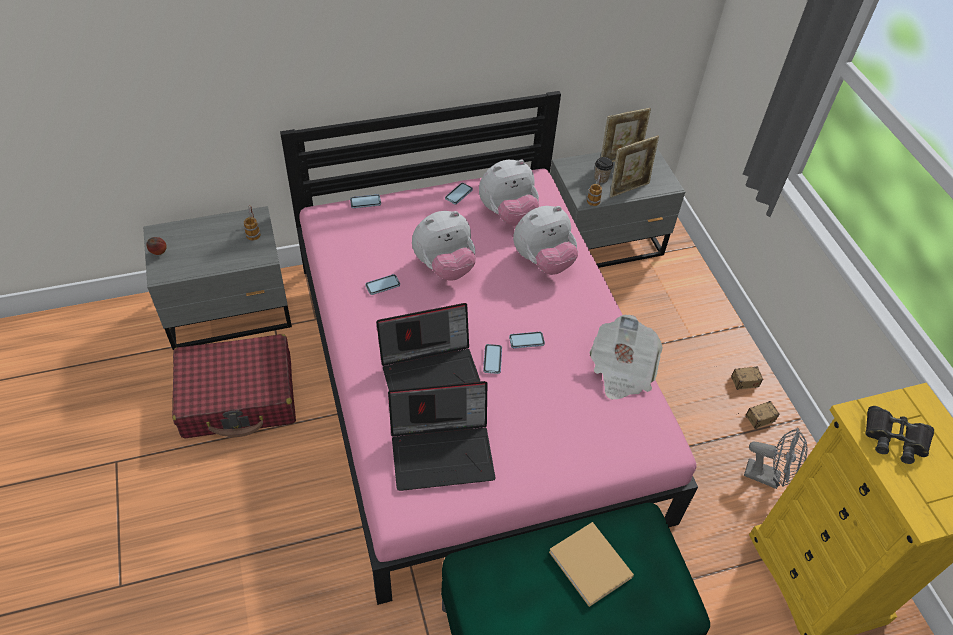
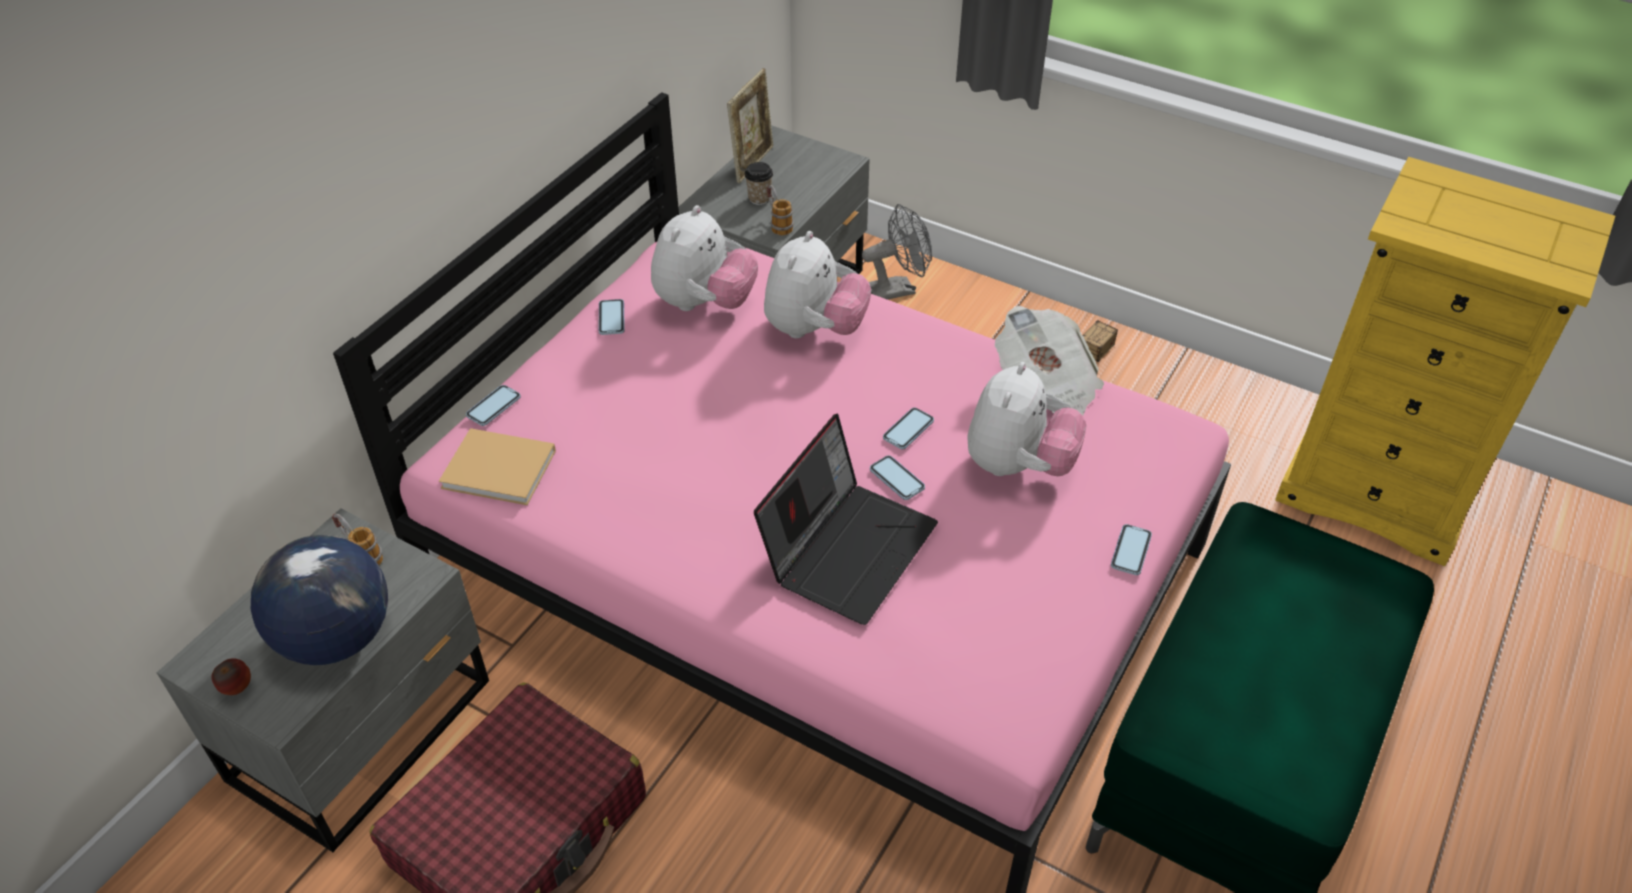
camera: 40 degrees left, 5 degrees down
phone [365,274,400,295] -> phone moved to [1111,524,1152,575]
laptop [388,381,495,491] -> none
plush toy [412,211,476,280] -> plush toy moved to [967,362,1087,476]
beige book [549,522,634,607] -> beige book moved to [439,428,556,505]
picture frame [610,136,659,197] -> none
storage box [738,401,779,429] -> none
grey fan [744,428,807,489] -> grey fan moved to [862,204,932,300]
black binoculars [865,406,934,464] -> none
none -> globe [251,535,388,665]

